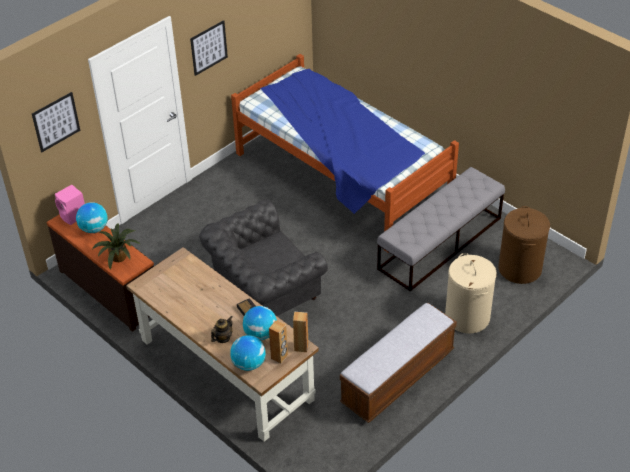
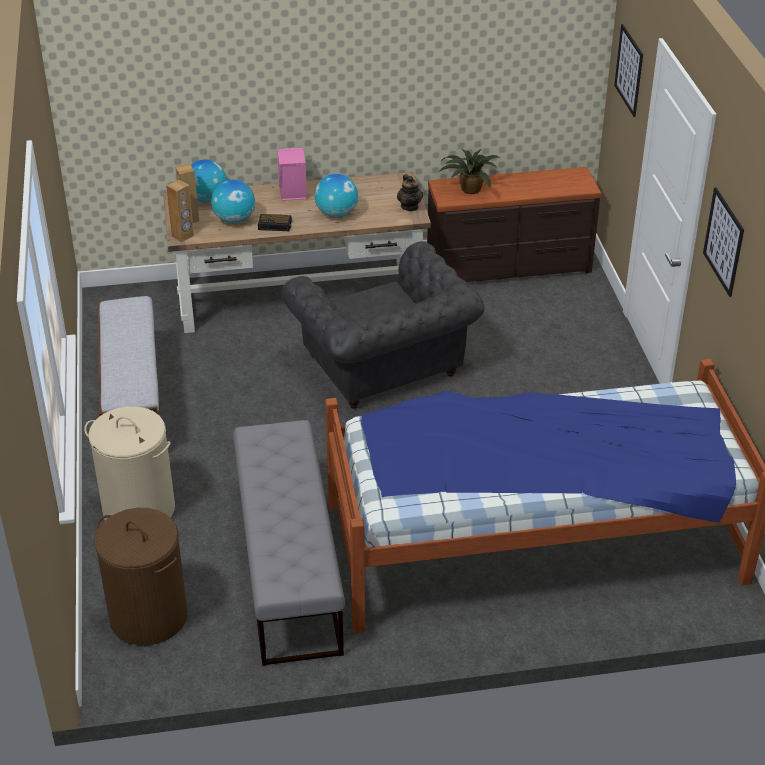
camera: 125 degrees right, 5 degrees down
pink speaker [55,185,85,225] -> pink speaker moved to [277,148,307,201]
globe [76,202,108,233] -> globe moved to [315,174,358,218]
grey armchair [199,199,328,316] -> grey armchair turned 150 degrees clockwise [282,241,485,409]
teapot [211,316,232,343] -> teapot moved to [397,174,423,211]

